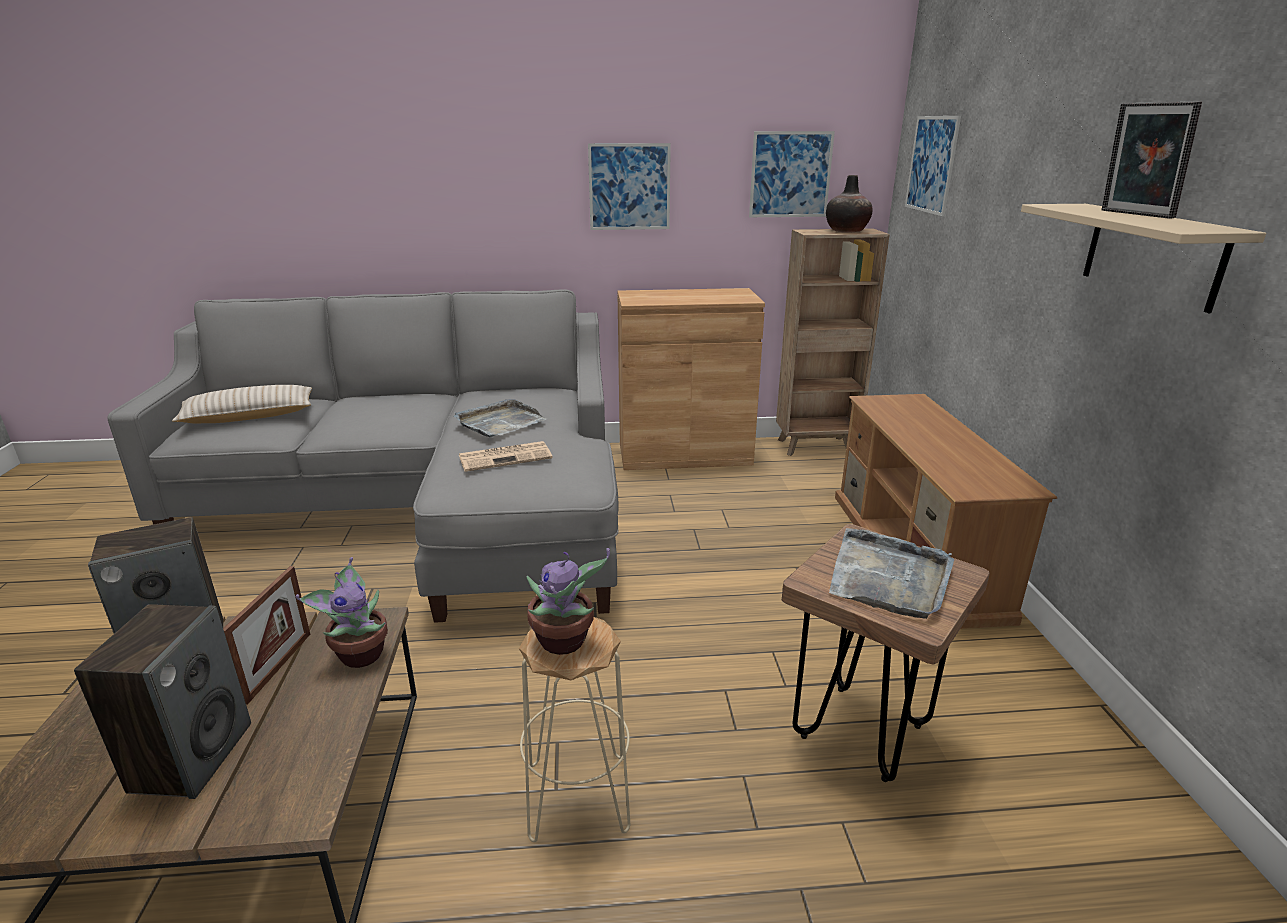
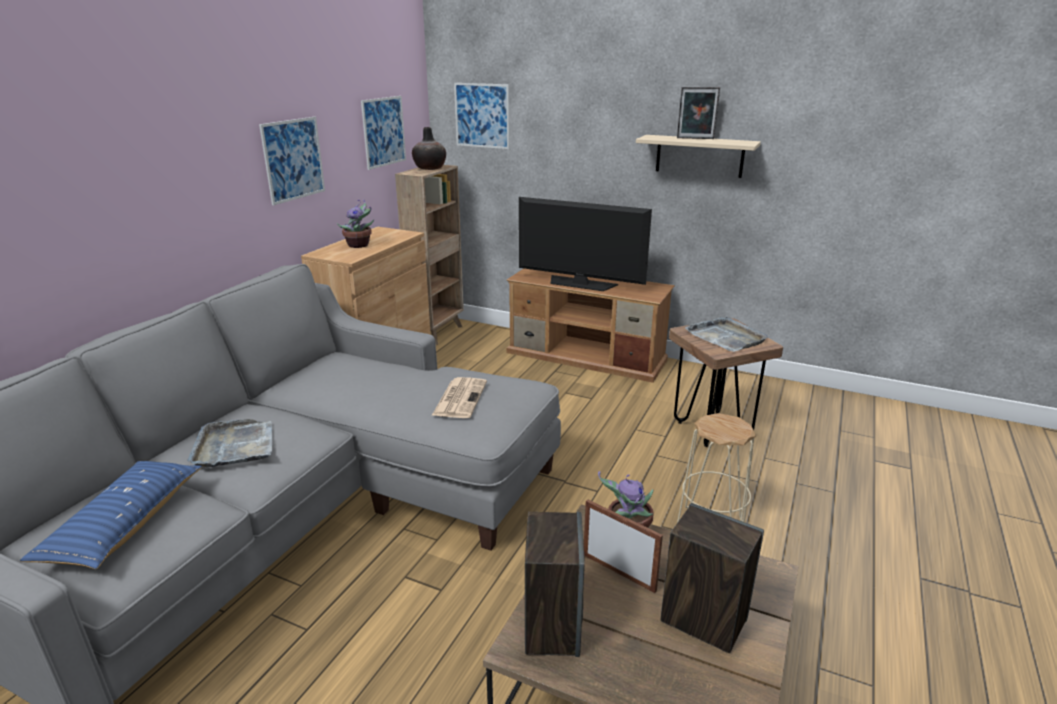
camera: 60 degrees left, 0 degrees up
beige pillow [172,385,312,423] -> blue pillow [20,461,202,569]
grey tray [453,399,547,437] -> grey tray moved to [187,419,272,467]
potted plant [527,548,610,655] -> potted plant moved to [337,199,374,248]
none -> television [519,197,652,291]

